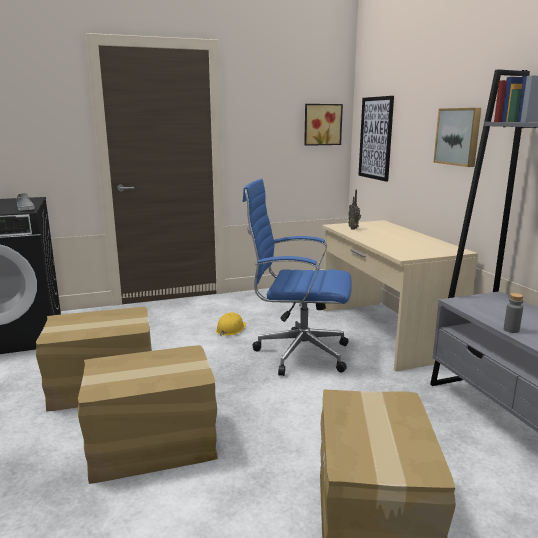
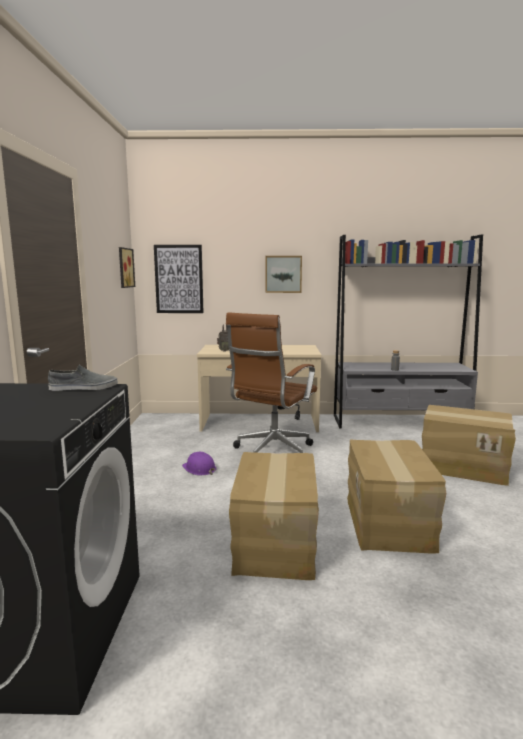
camera: 70 degrees left, 5 degrees down
yellow hard hat [216,312,246,337] -> purple hard hat [182,452,216,476]
blue office chair [243,179,352,376] -> brown office chair [226,312,317,453]

